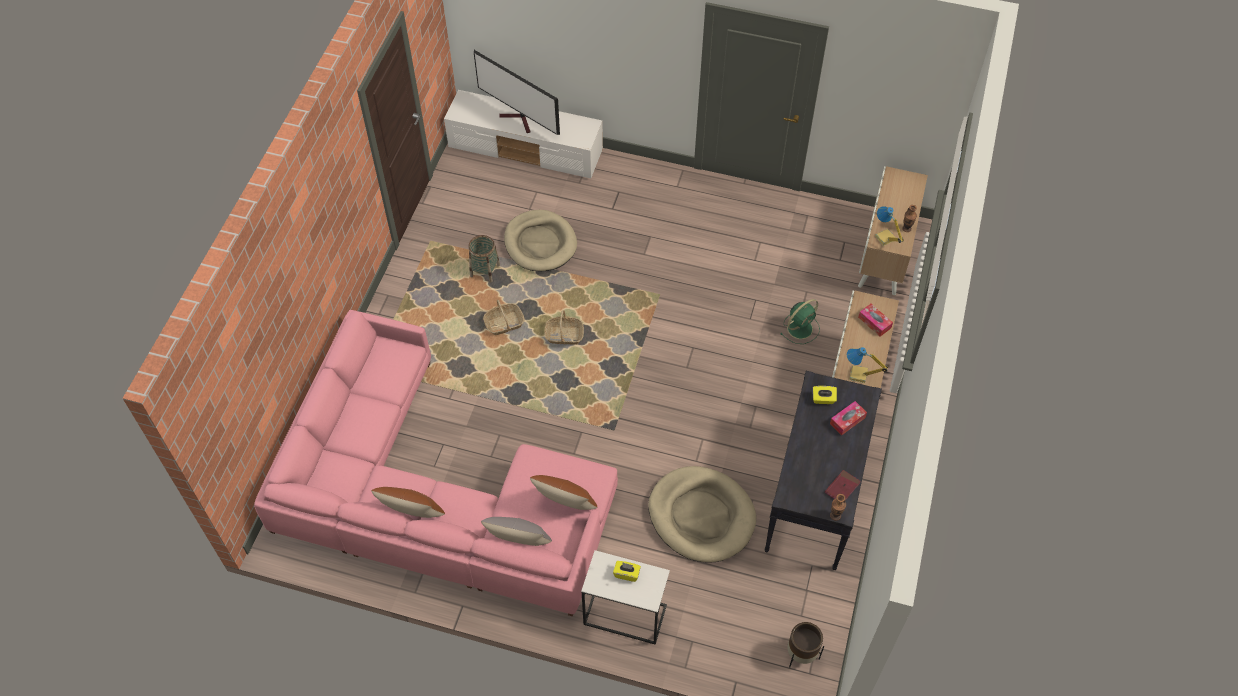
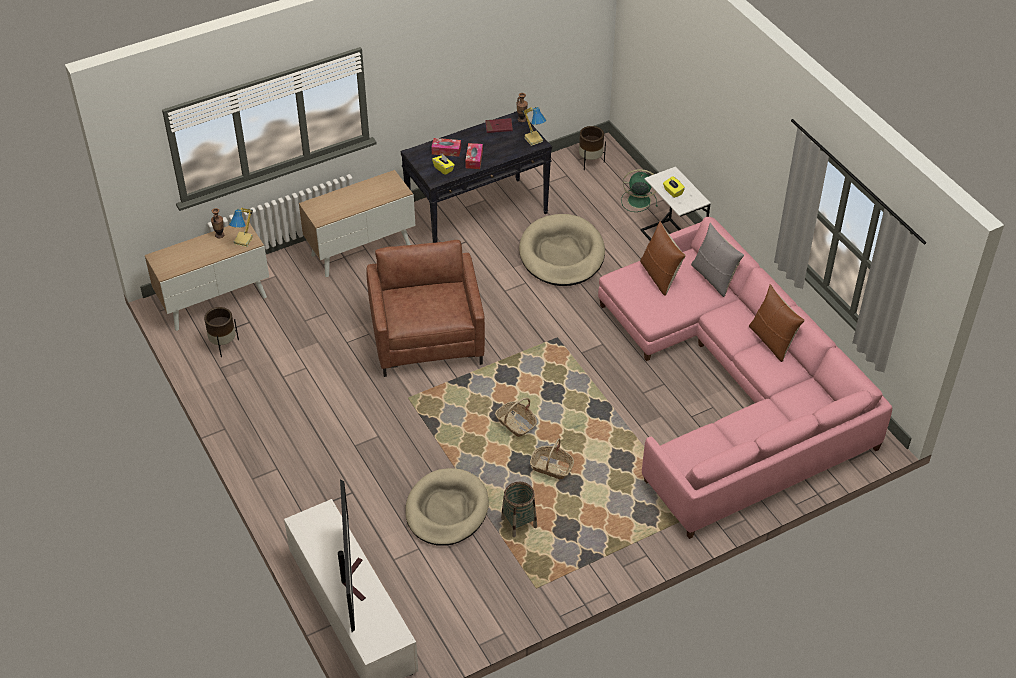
camera: 135 degrees left, 10 degrees down
green fan [780,299,820,344] -> green fan moved to [621,169,657,212]
table lamp [847,347,888,383] -> table lamp moved to [522,106,547,146]
tissue box [858,304,893,337] -> tissue box moved to [465,143,483,169]
none -> brown planter [204,307,239,357]
none -> brown armchair [366,240,485,377]

